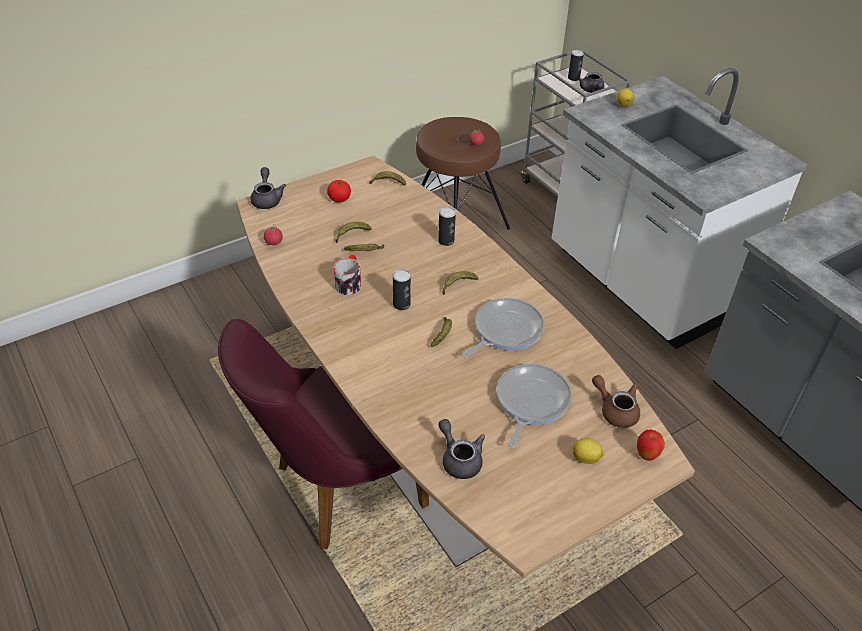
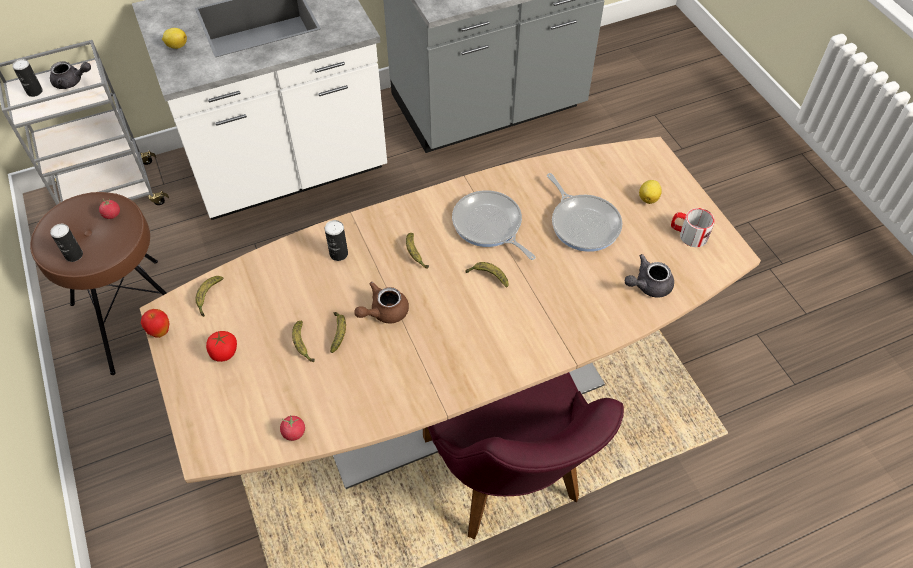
camera: 80 degrees left, 10 degrees up
grey teapot [250,167,286,209] -> none
mug [334,255,361,295] -> mug moved to [671,208,715,247]
can [393,269,411,310] -> can moved to [50,224,83,262]
frying pan [497,364,572,448] -> frying pan turned 150 degrees counterclockwise [547,173,622,252]
brown teapot [592,375,640,428] -> brown teapot moved to [354,282,409,323]
apple [637,430,665,461] -> apple moved to [141,309,170,338]

